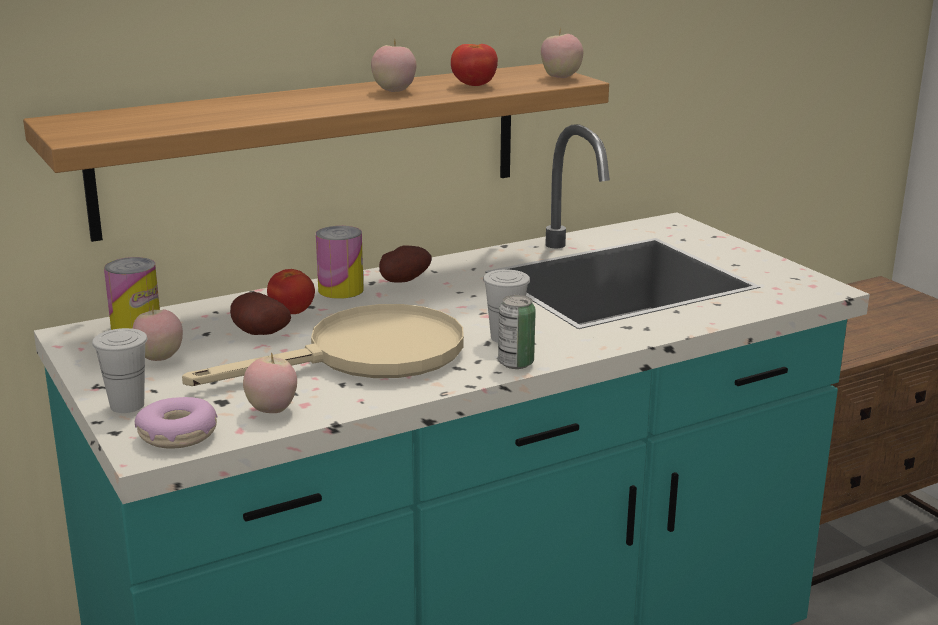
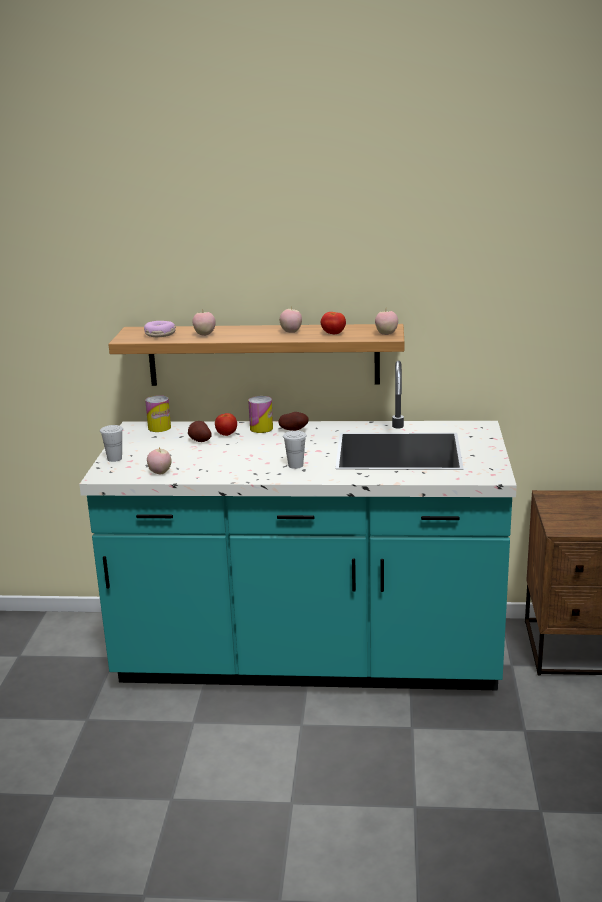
camera: 35 degrees right, 0 degrees up
apple [133,307,183,361] -> apple moved to [192,311,215,336]
donut [135,397,218,449] -> donut moved to [144,321,176,337]
beige frying pan [182,304,464,386] -> none
can [498,295,536,369] -> none

